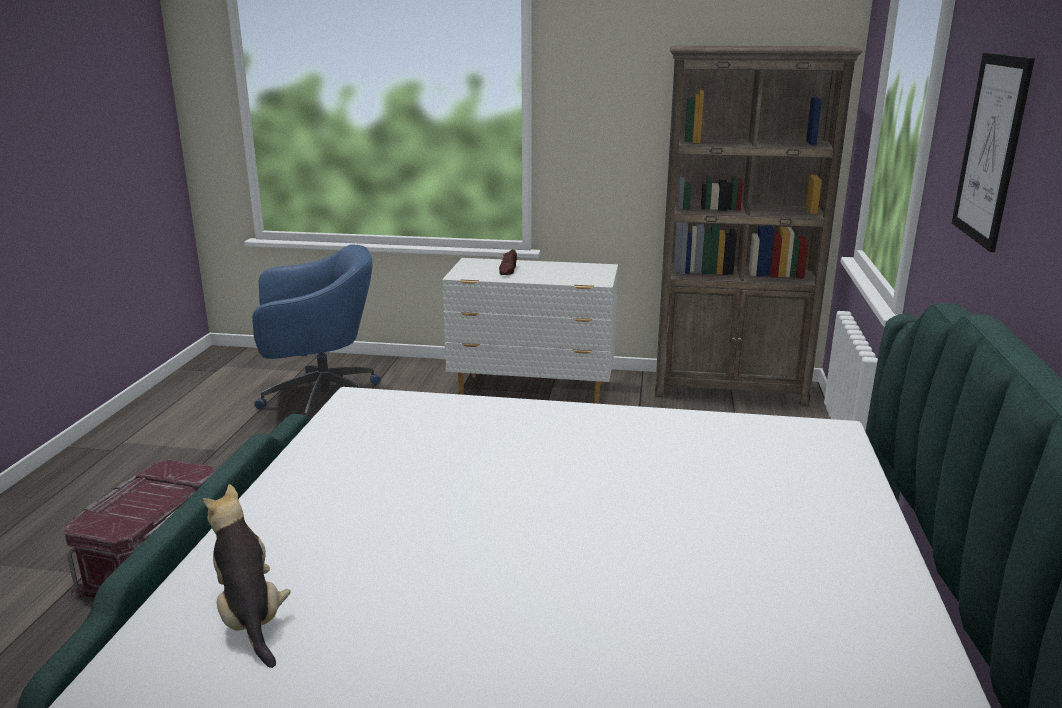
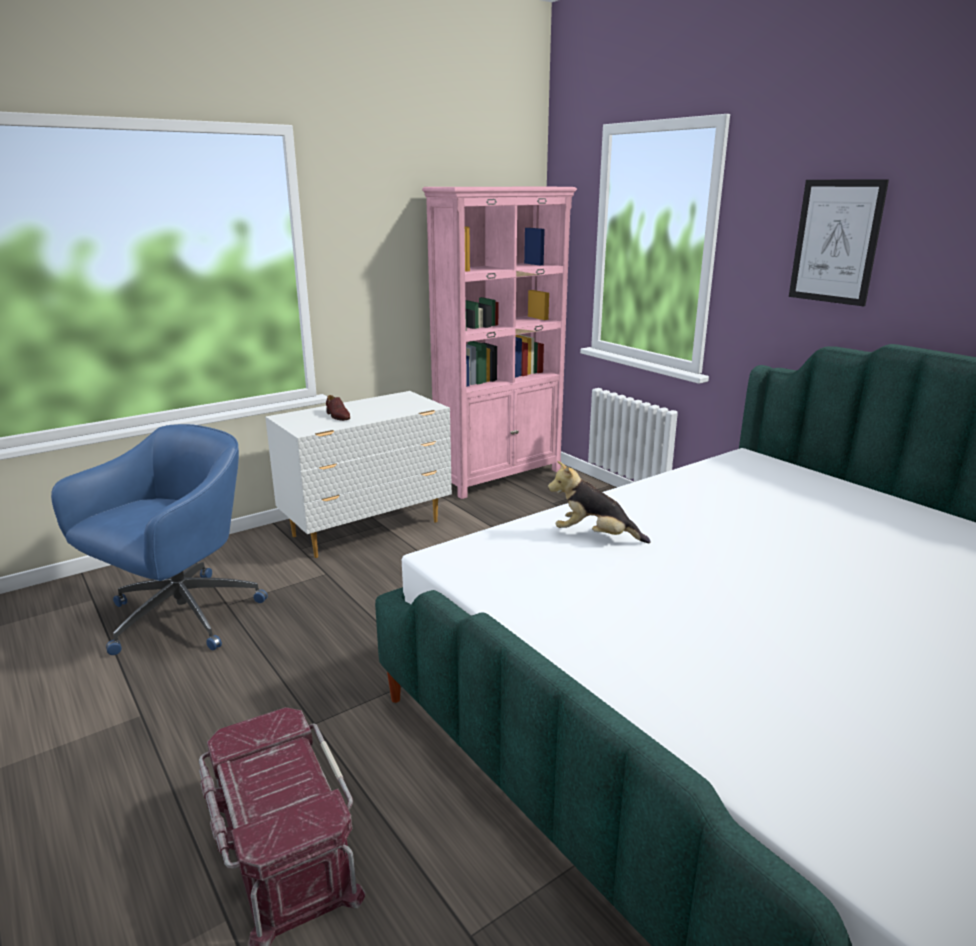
camera: 45 degrees left, 0 degrees up
plush toy [203,484,290,668] -> plush toy moved to [548,461,650,543]
brown bookcase [655,45,863,407] -> pink bookcase [422,187,577,499]

